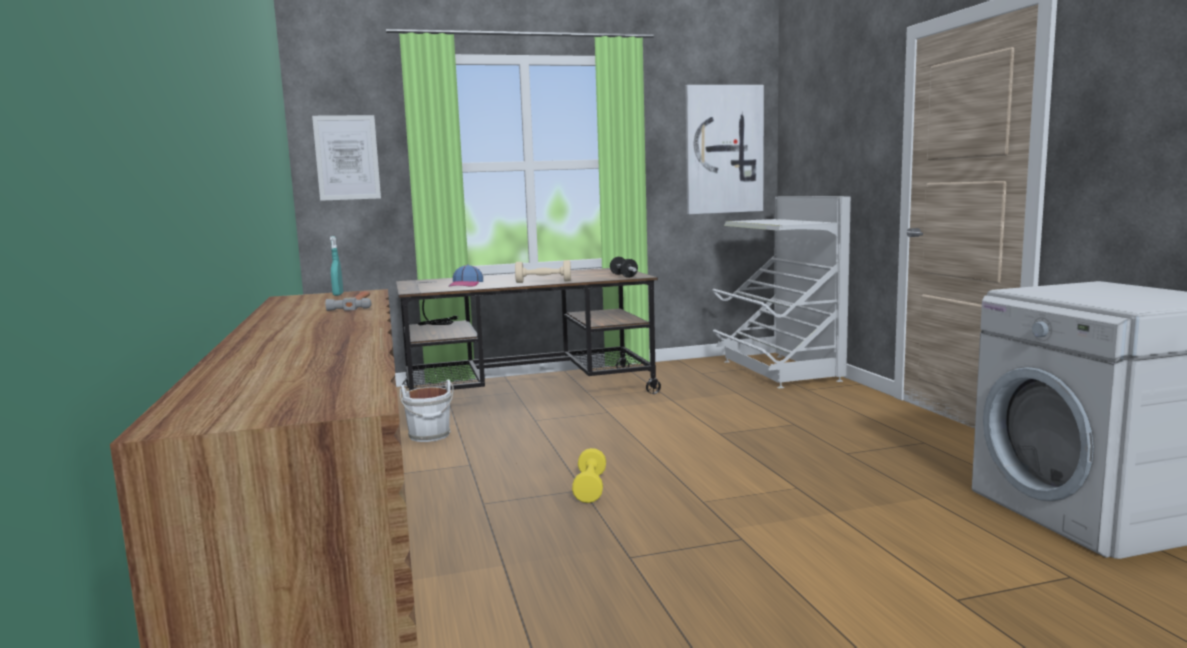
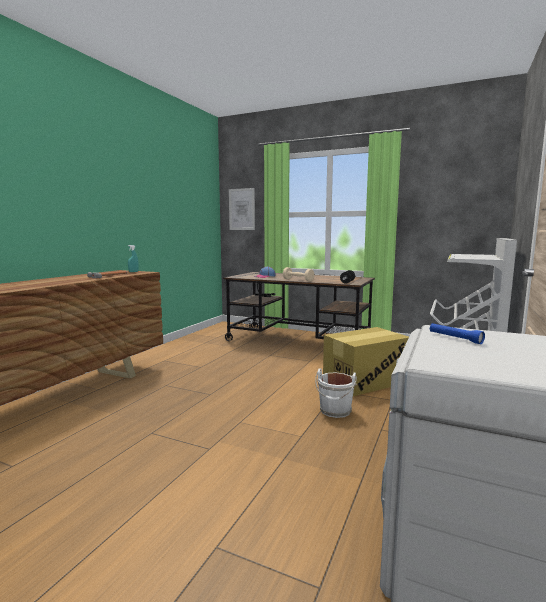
camera: 40 degrees right, 0 degrees up
white bucket [400,380,454,442] -> white bucket moved to [315,368,357,418]
yellow dumbbell [572,448,606,503] -> none
picture [685,85,764,214] -> none
none -> cardboard box [323,327,409,396]
none -> blue flashlight [430,323,485,344]

